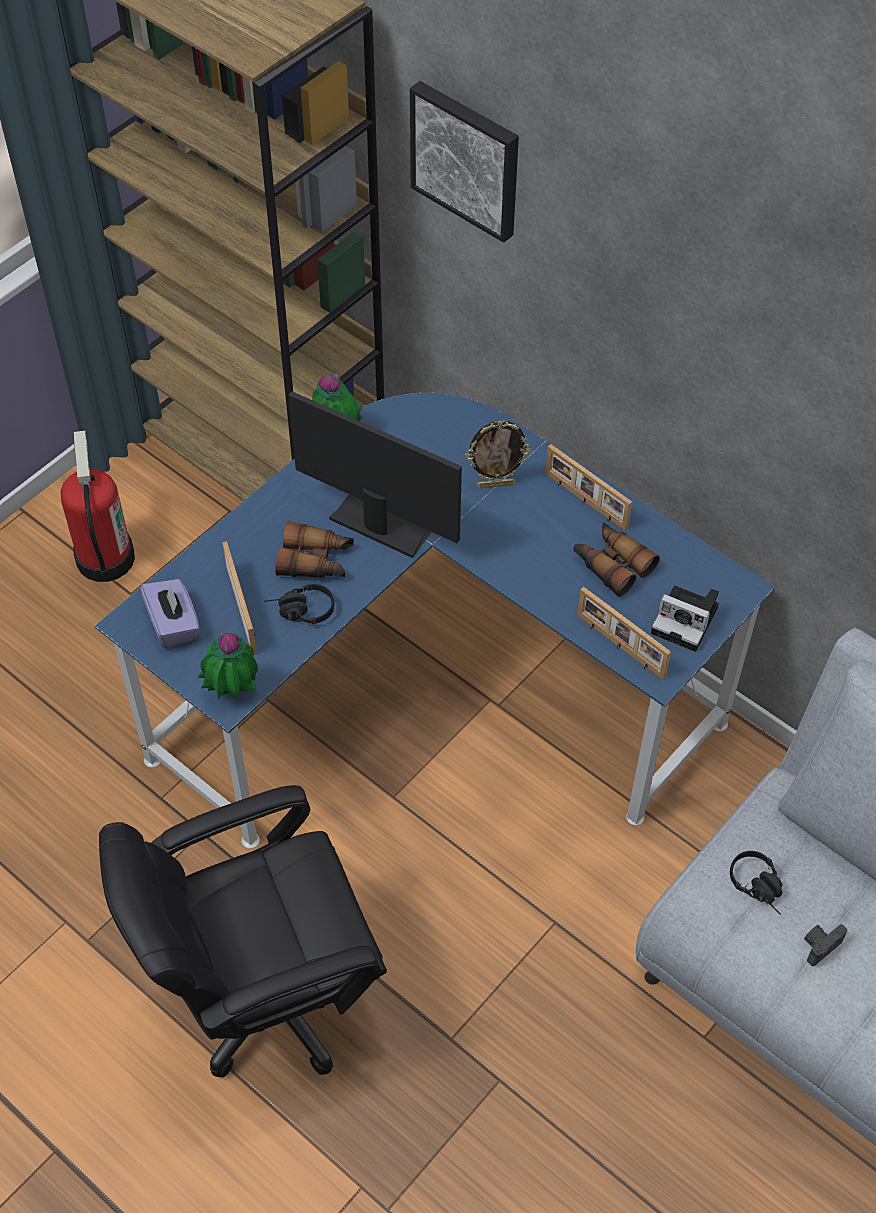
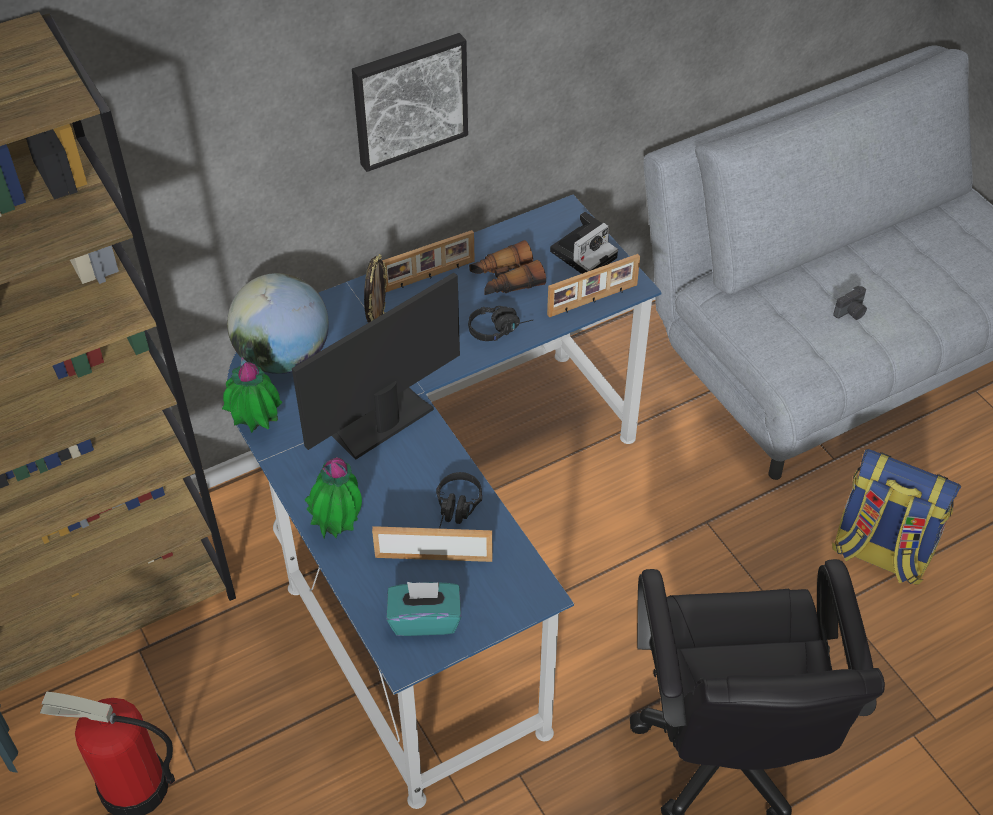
camera: 70 degrees left, 5 degrees down
purple tissue box [140,579,200,649] -> turquoise tissue box [386,582,461,636]
potted plant [198,631,258,700] -> potted plant moved to [305,457,362,538]
binoculars [275,521,354,578] -> none
picture [410,81,519,243] -> picture moved to [352,33,468,172]
black headphones [730,851,783,915] -> black headphones moved to [468,306,533,341]
camera [804,924,847,966] -> camera turned 105 degrees counterclockwise [833,286,867,320]
none -> globe [227,273,329,374]
none -> backpack [832,449,961,585]

